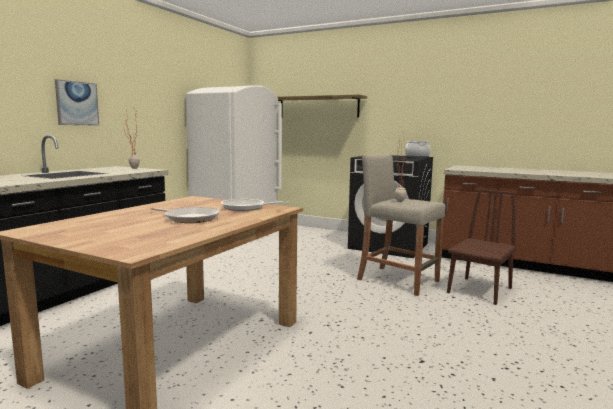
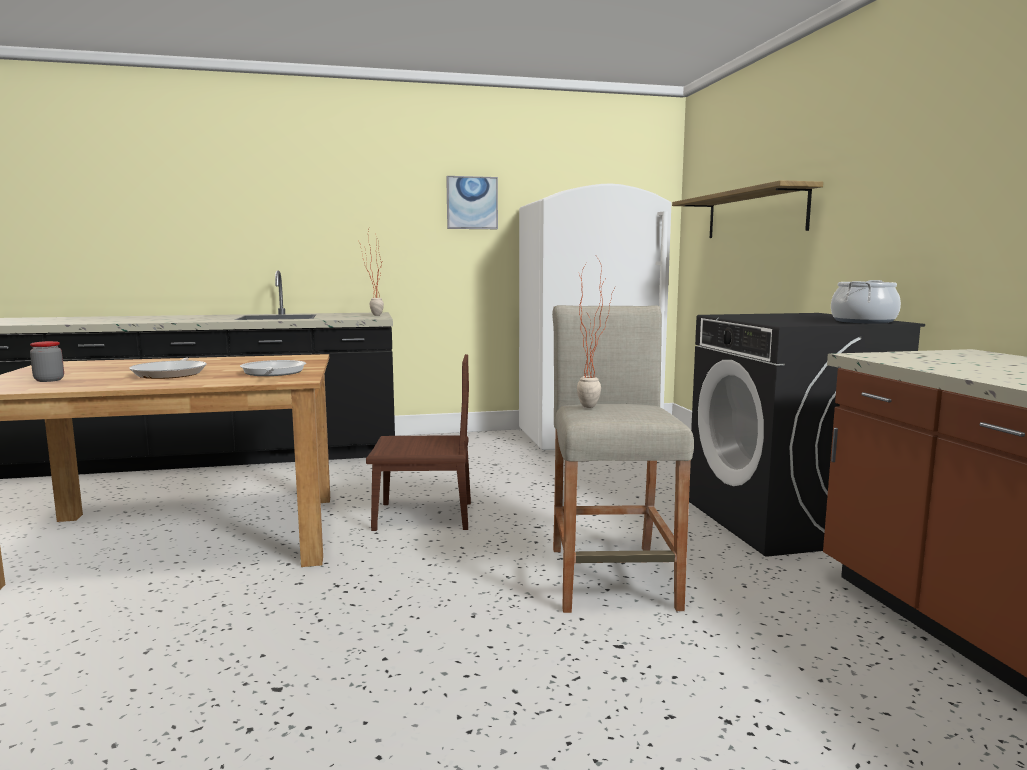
camera: 50 degrees right, 0 degrees up
picture [55,79,99,126] -> picture moved to [446,176,498,229]
brown chair [447,189,517,305] -> brown chair moved to [366,354,471,531]
none -> jar [30,341,64,382]

